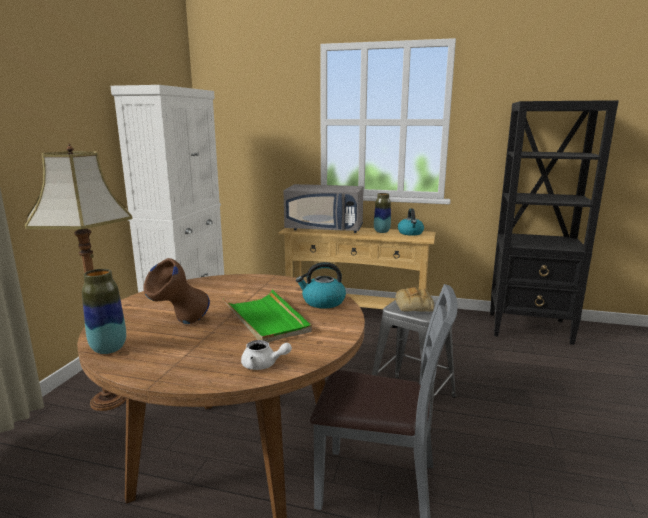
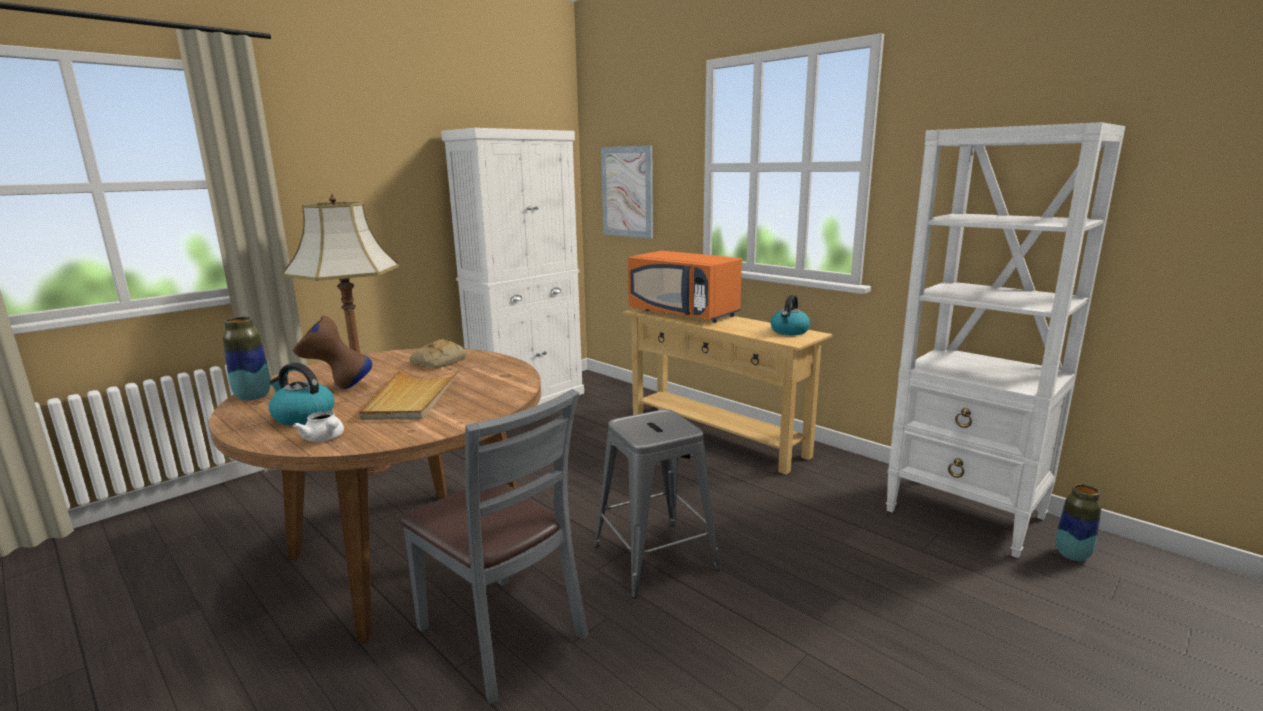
camera: 30 degrees right, 0 degrees up
green tray [223,289,312,342] -> beige tray [359,369,460,420]
grey microwave [283,184,364,233] -> orange microwave [628,251,742,323]
kettle [296,262,346,308] -> kettle moved to [269,363,334,425]
vase [374,193,391,233] -> vase moved to [1055,484,1101,561]
bread [395,287,434,312] -> bread moved to [410,339,467,368]
black bookcase [490,100,619,345] -> white bookcase [886,122,1125,558]
none -> picture [601,145,653,239]

